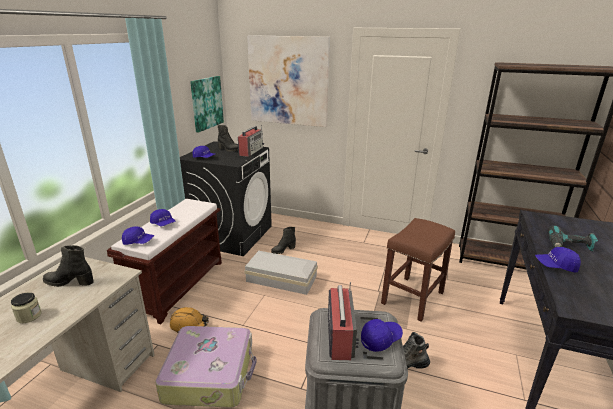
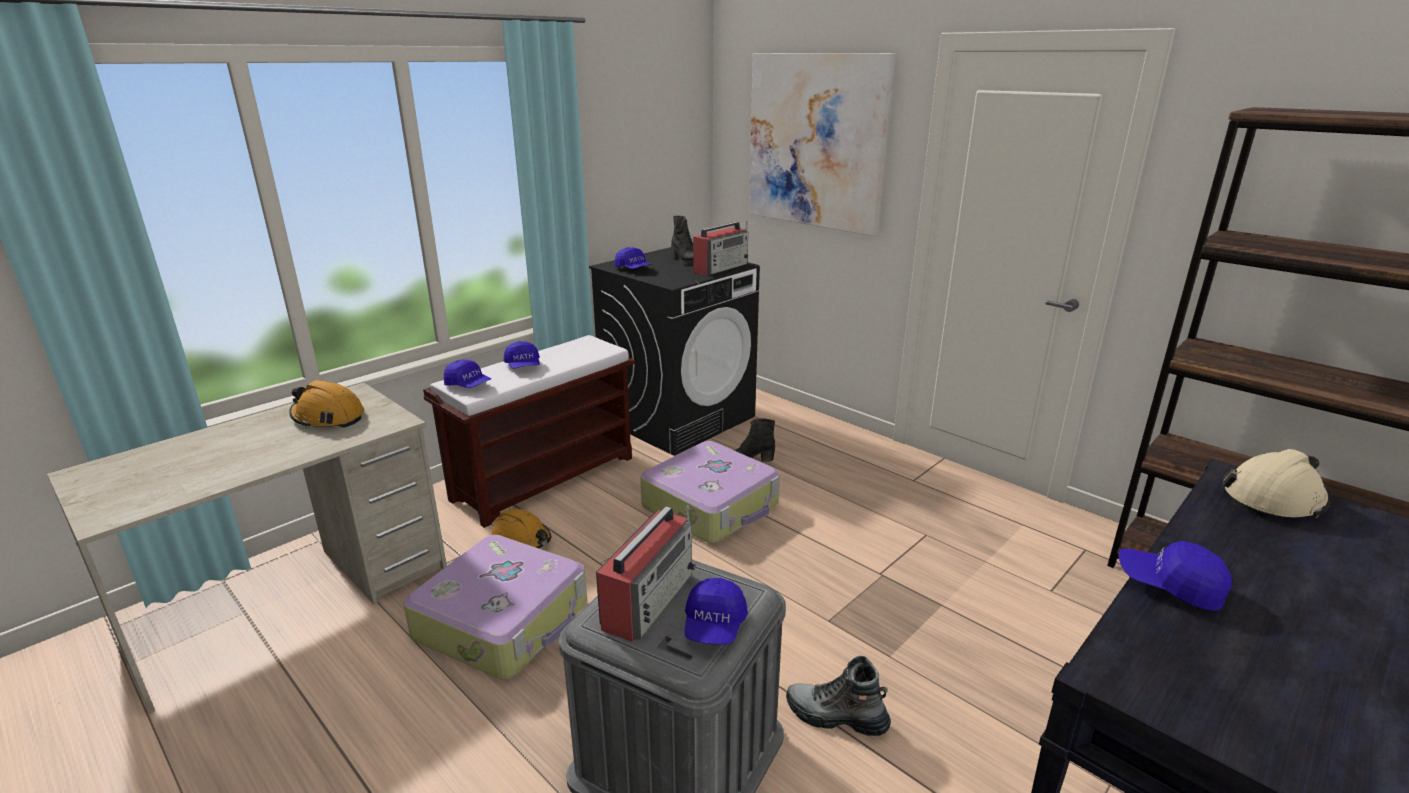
camera: 25 degrees right, 0 degrees up
jar [11,292,42,323] -> none
black boot [43,245,94,287] -> orange hard hat [290,380,364,428]
picture [190,76,224,132] -> none
white storage box [244,250,318,295] -> suitcase [640,441,780,543]
blue cap [361,319,403,352] -> blue cap turned 105 degrees clockwise [684,578,748,645]
brown stool [381,218,455,322] -> none
power drill [548,226,598,252] -> none
none -> beige hard hat [1223,449,1331,518]

